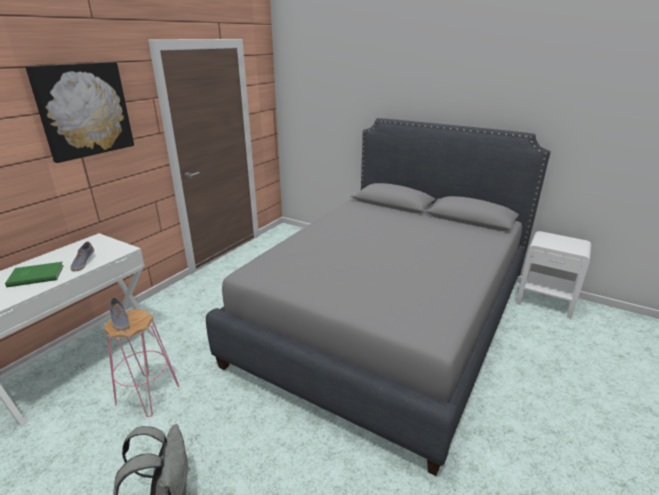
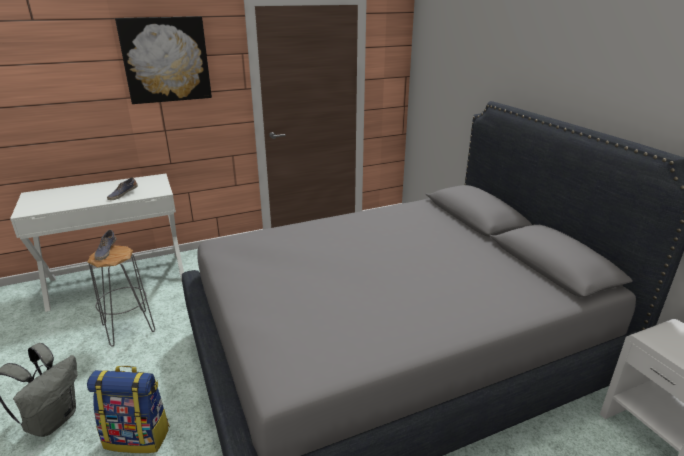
camera: 35 degrees right, 0 degrees up
green book [5,262,64,287] -> none
pink stool [104,309,179,417] -> grey stool [87,245,155,346]
none -> backpack [87,366,170,453]

